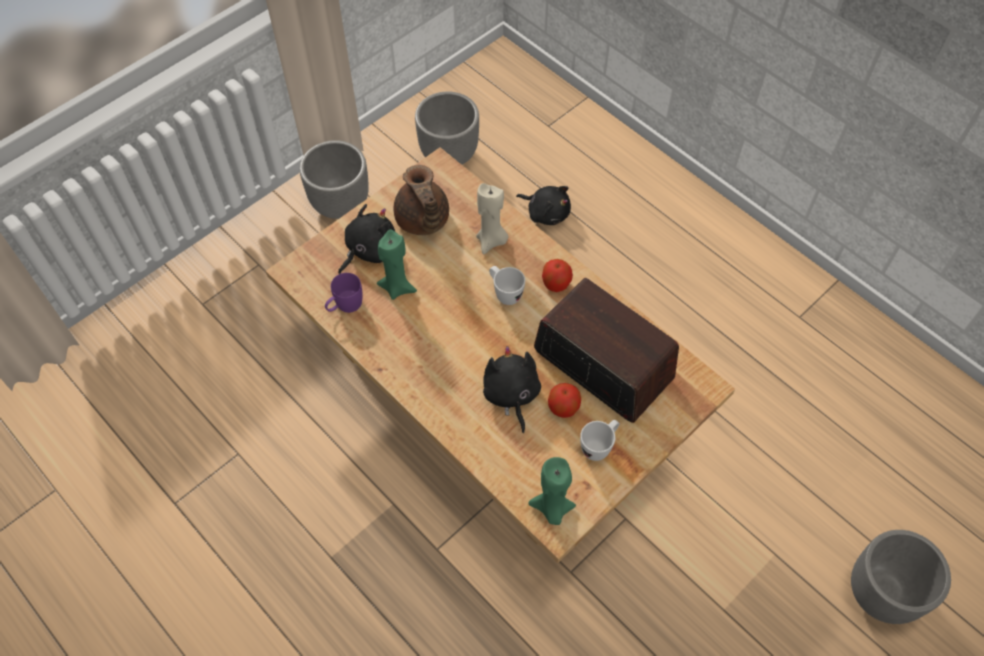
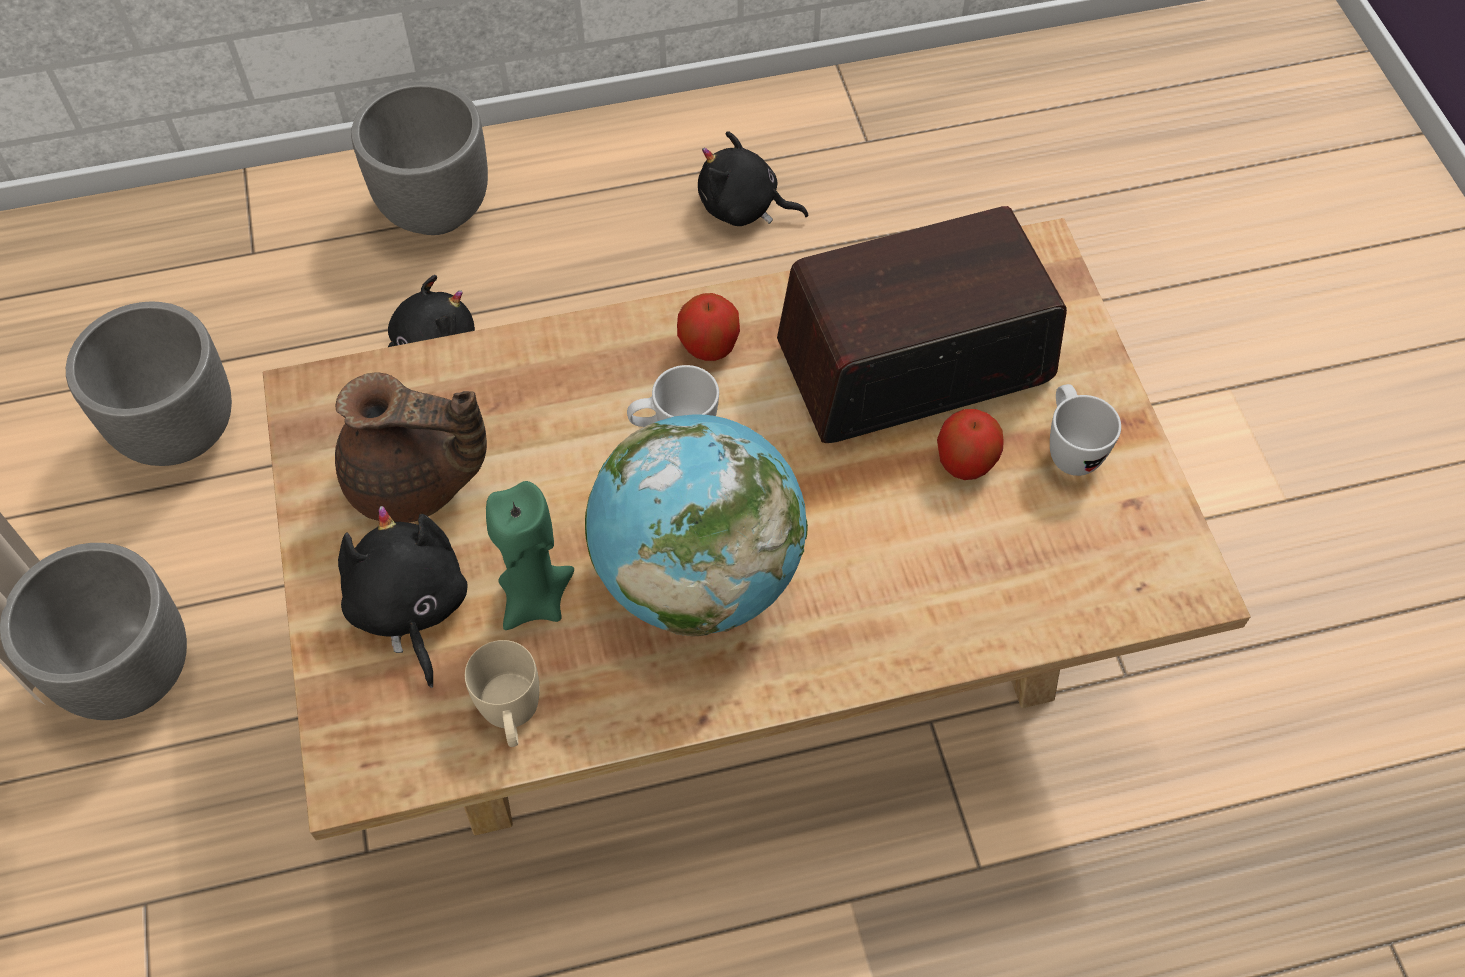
camera: 60 degrees left, 0 degrees up
purple mug [325,273,362,313] -> beige mug [465,640,539,747]
beige candle [476,183,508,254] -> none
black plush toy [483,346,541,433] -> black plush toy moved to [698,131,808,226]
green candle [528,457,576,525] -> none
grey planter [851,530,951,624] -> grey planter moved to [351,81,488,235]
none -> globe [585,414,808,637]

